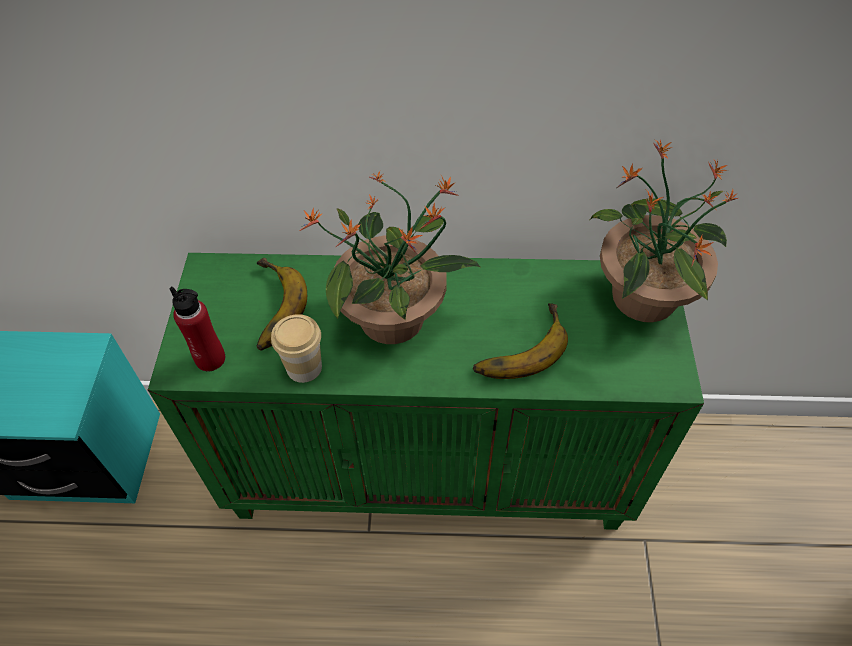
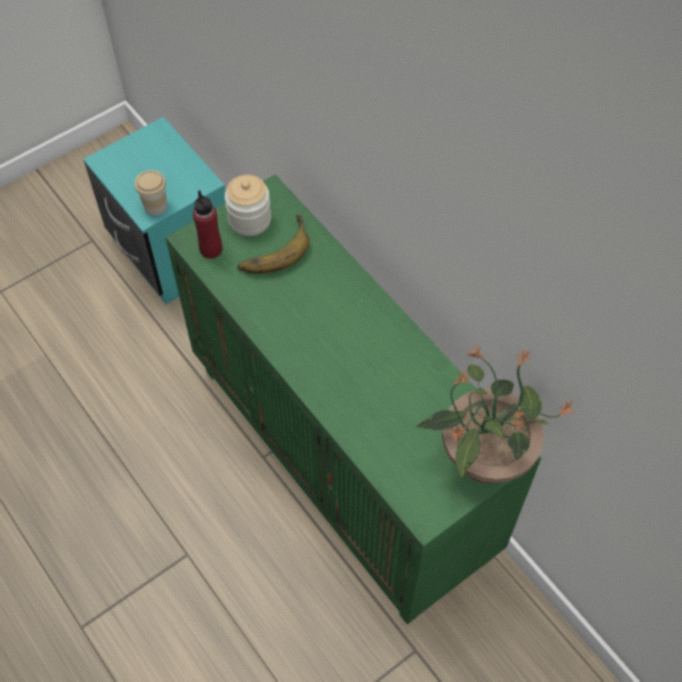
camera: 50 degrees right, 5 degrees up
cup [271,314,322,383] -> cup moved to [135,170,167,215]
potted plant [299,171,480,344] -> none
banana [473,303,568,379] -> none
none -> jar [225,175,271,236]

